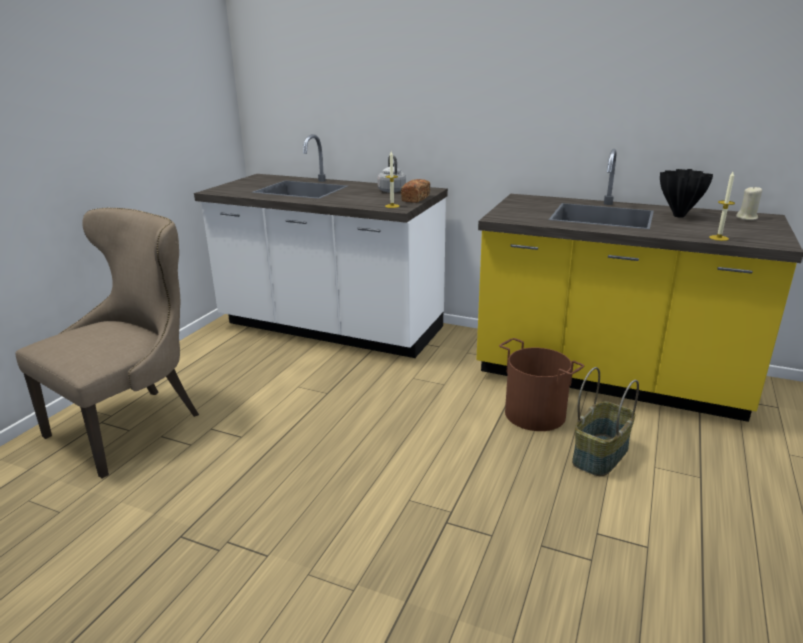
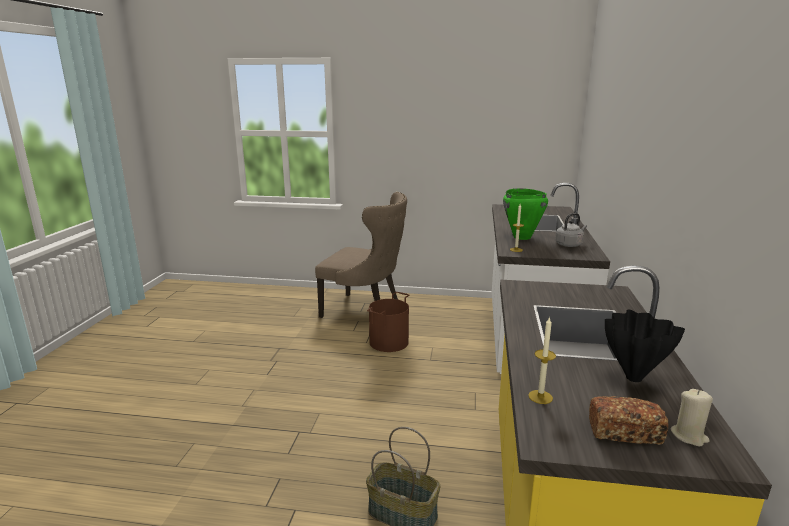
camera: 75 degrees right, 5 degrees down
bread [401,179,430,203] -> bread moved to [589,396,668,445]
brown bucket [499,338,584,431] -> brown bucket moved to [367,292,409,352]
none -> green cooking pot [503,188,548,240]

